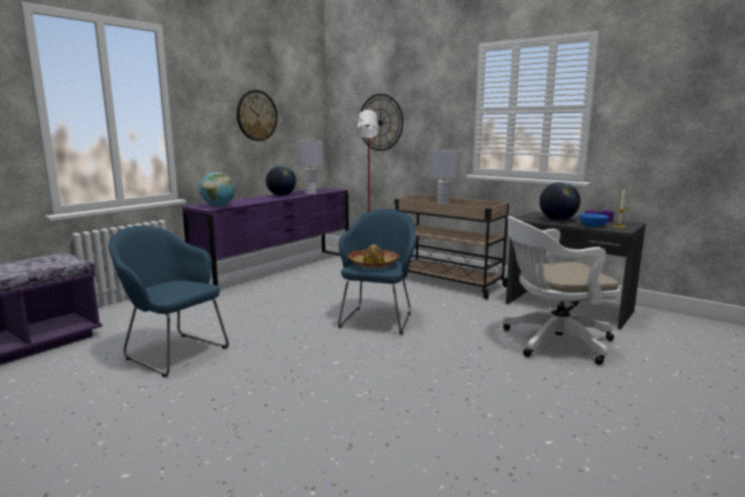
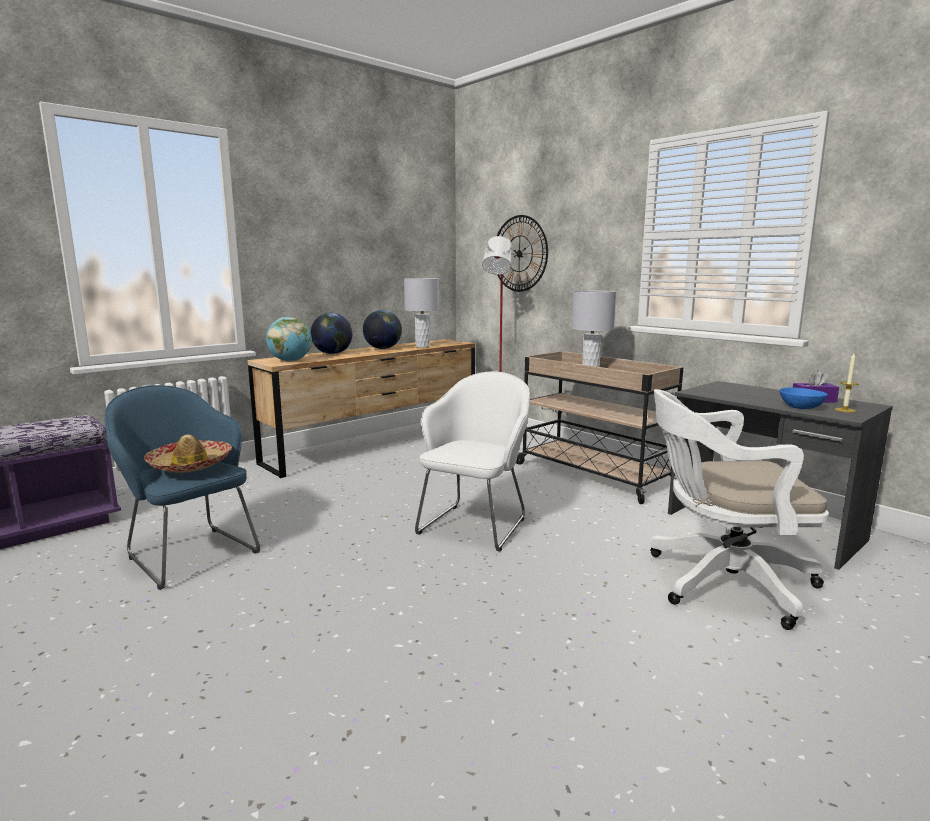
camera: 10 degrees right, 0 degrees up
purple dresser [182,188,349,286] -> brown dresser [248,339,475,478]
wall clock [237,90,278,141] -> none
blue armchair [338,209,416,335] -> white armchair [415,371,530,551]
hat [348,245,399,268] -> hat moved to [144,435,232,473]
globe [539,182,580,221] -> globe moved to [310,313,352,354]

